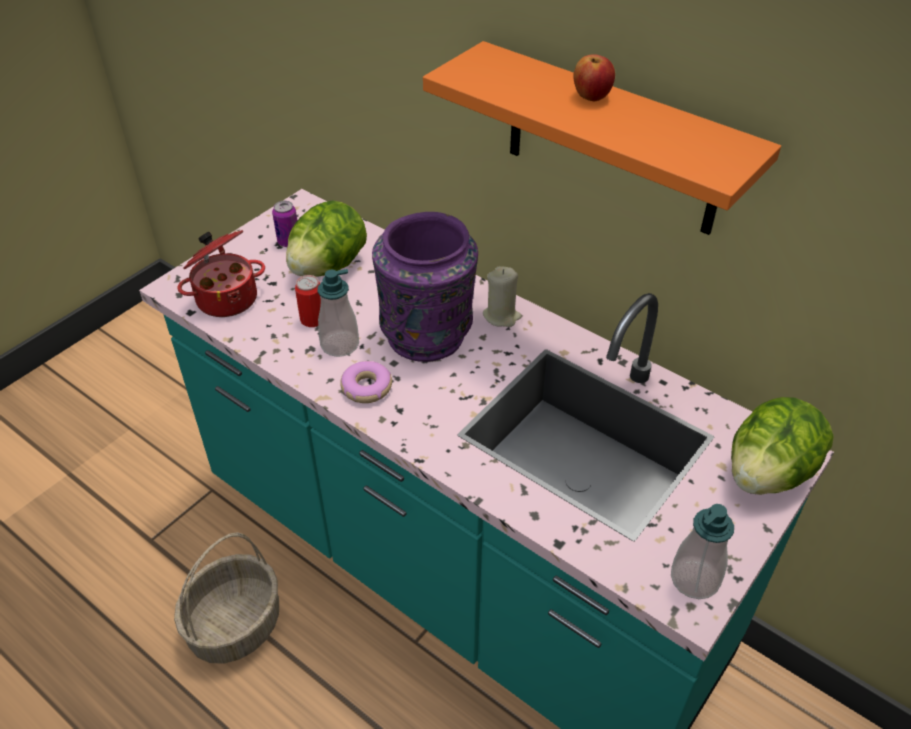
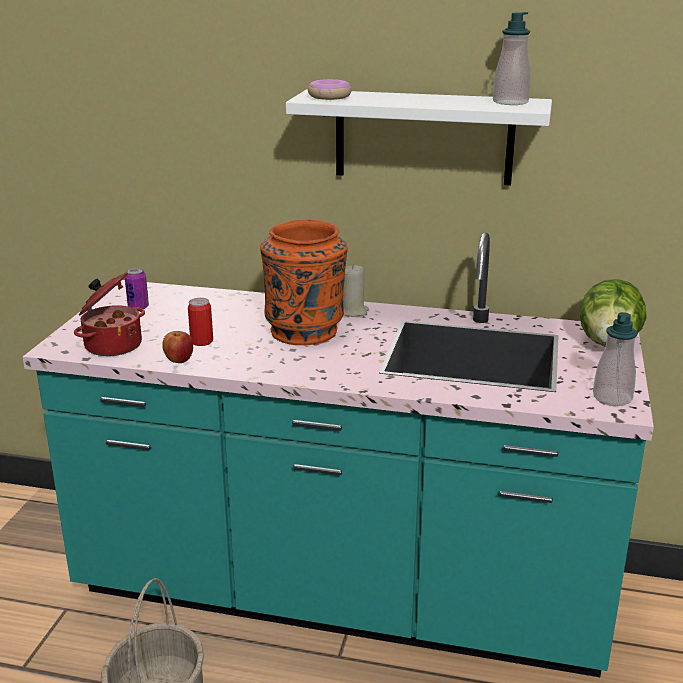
camera: 25 degrees left, 20 degrees down
lettuce [286,201,367,277] -> none
soap dispenser [317,269,359,357] -> soap dispenser moved to [493,12,531,105]
donut [340,361,392,403] -> donut moved to [308,79,352,100]
purple vase [372,212,478,362] -> orange vase [260,220,348,345]
orange shelf [423,41,781,235] -> white shelf [286,89,552,186]
apple [573,54,615,101] -> apple moved to [162,331,193,363]

